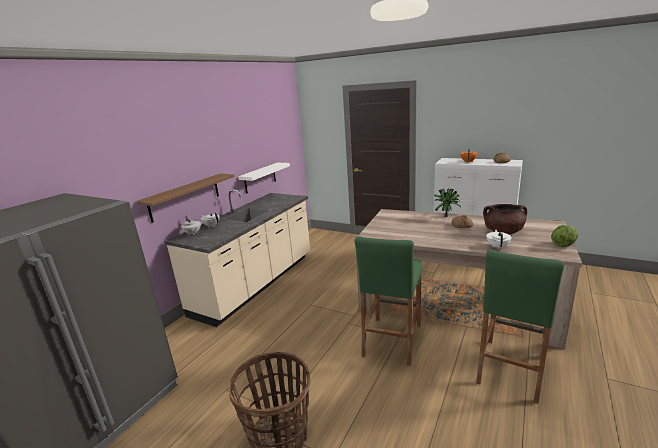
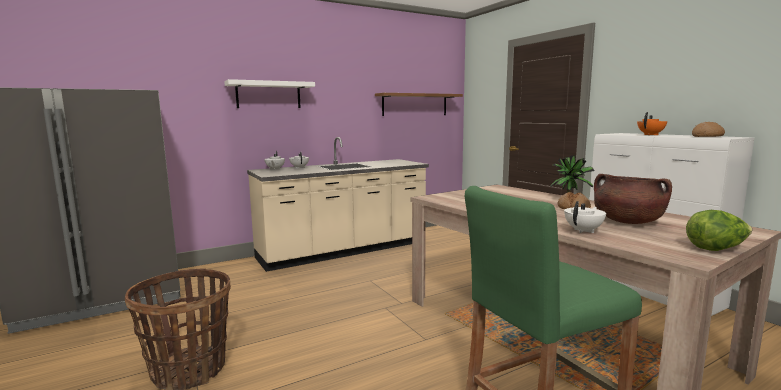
camera: 30 degrees right, 10 degrees down
brown shelf [136,173,235,223] -> brown shelf moved to [375,93,463,116]
white shelf [238,163,290,194] -> white shelf moved to [224,79,315,108]
green stool [355,236,423,366] -> none

